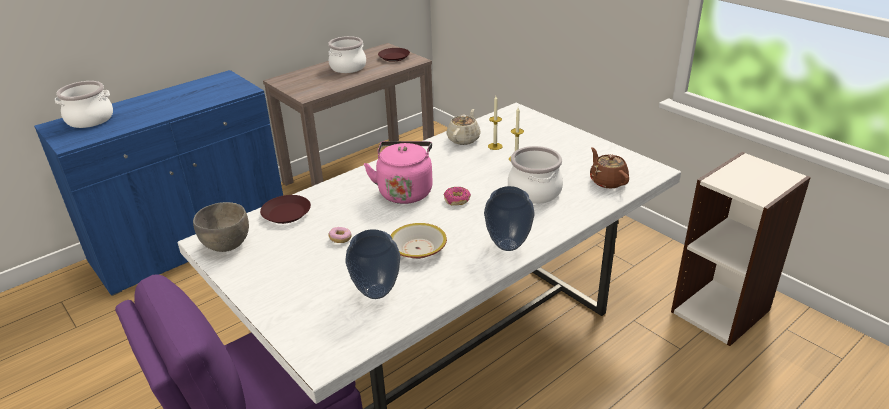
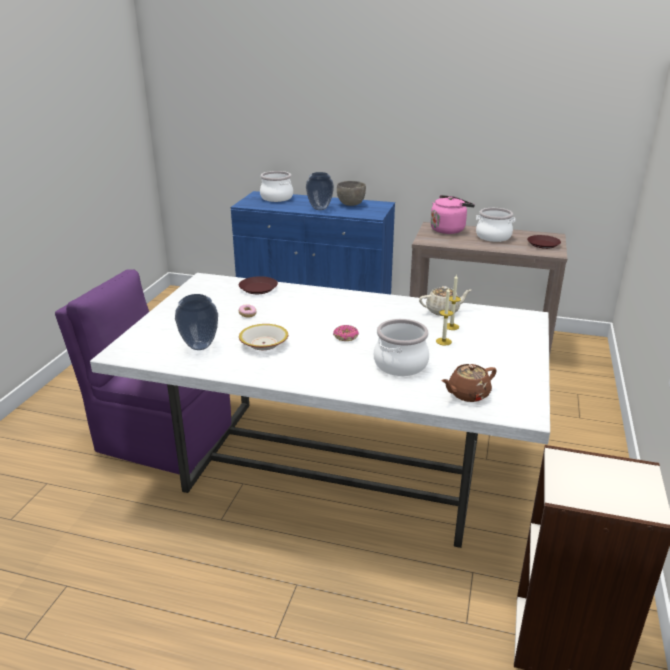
camera: 55 degrees right, 5 degrees down
grey bowl [193,202,249,252] -> grey bowl moved to [337,181,366,206]
pink kettle [364,141,433,204] -> pink kettle moved to [431,195,475,234]
vase [484,186,535,251] -> vase moved to [306,172,334,210]
brown teapot [590,147,629,189] -> brown teapot turned 150 degrees counterclockwise [441,364,497,402]

